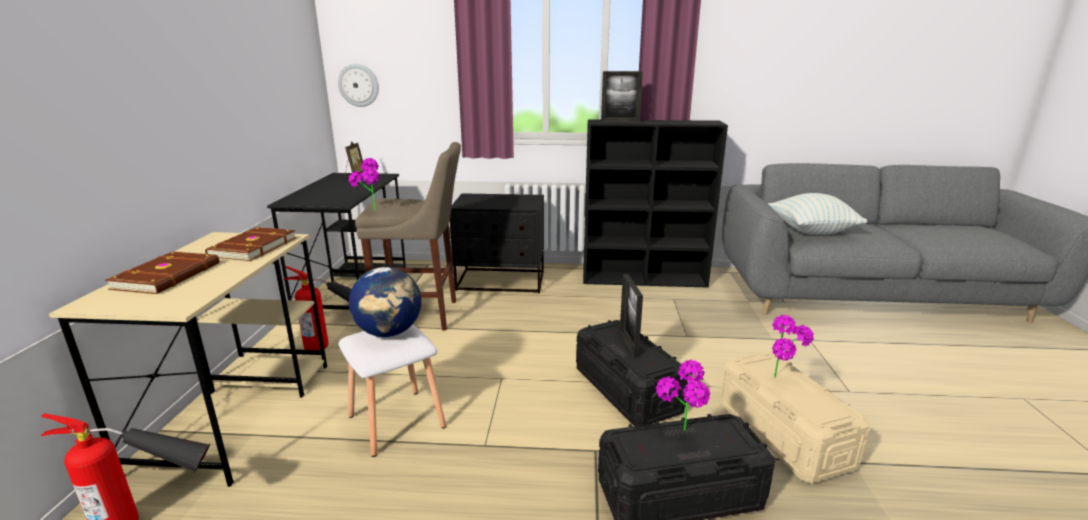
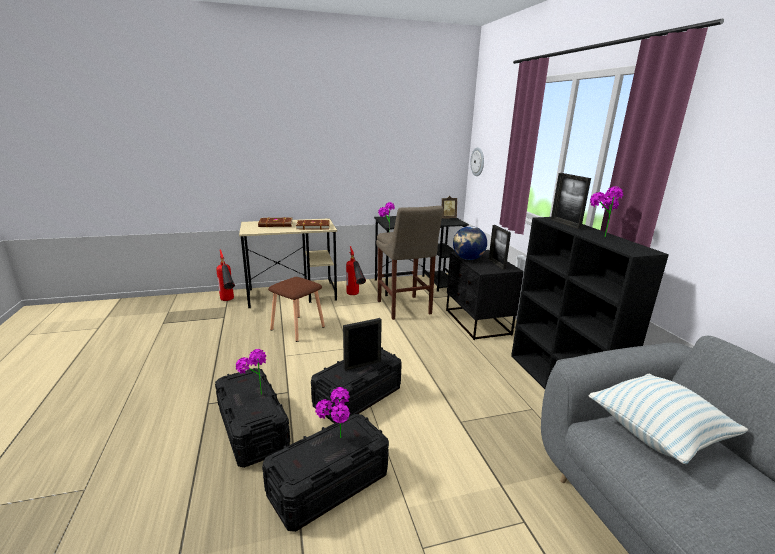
camera: 70 degrees right, 0 degrees up
white stool [338,325,446,457] -> brown stool [268,277,325,342]
globe [349,267,421,337] -> globe moved to [453,226,487,260]
beige storage box [720,352,870,483] -> black storage box [262,414,389,532]
none -> picture frame [489,225,511,269]
none -> potted plant [590,186,624,237]

